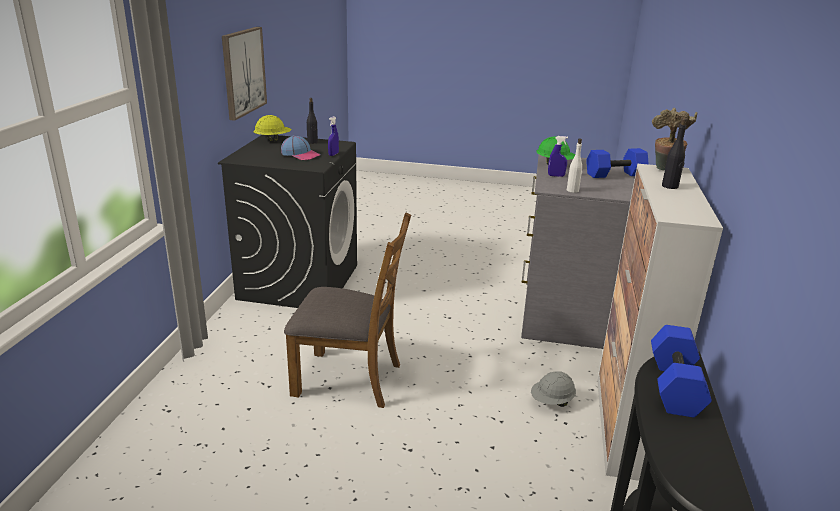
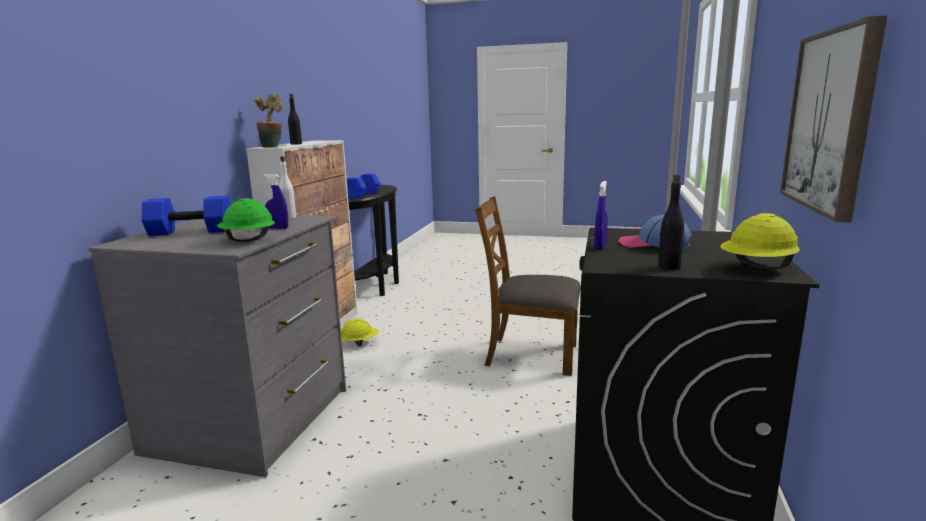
camera: 175 degrees left, 10 degrees down
grey hard hat [531,371,576,407] -> yellow hard hat [341,318,379,346]

